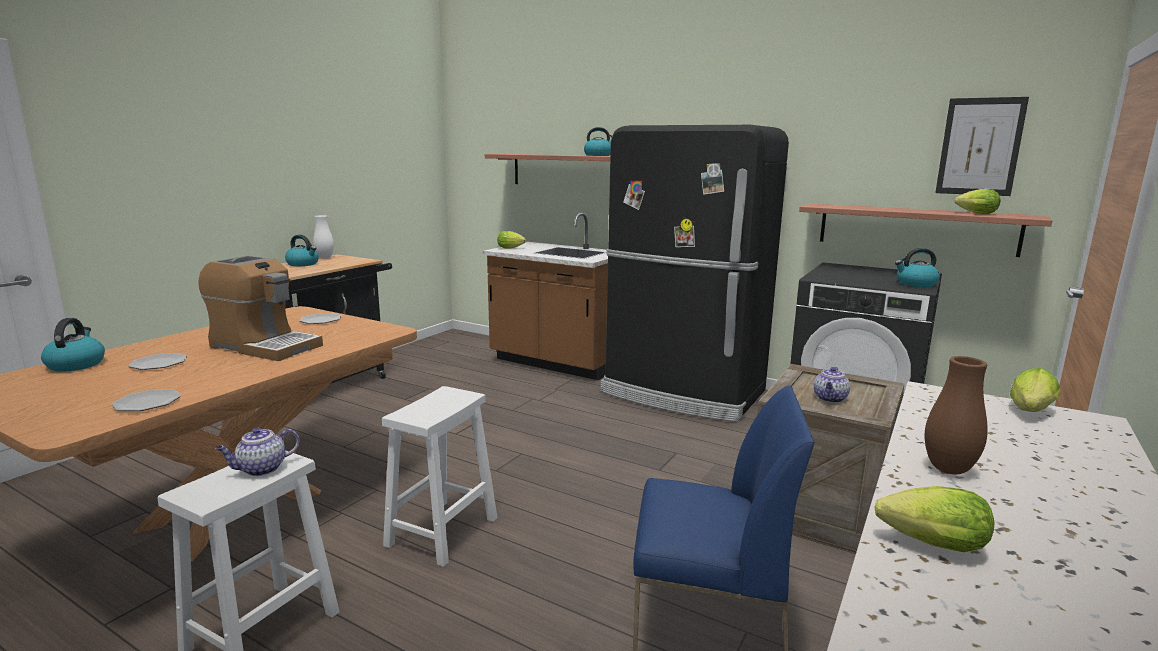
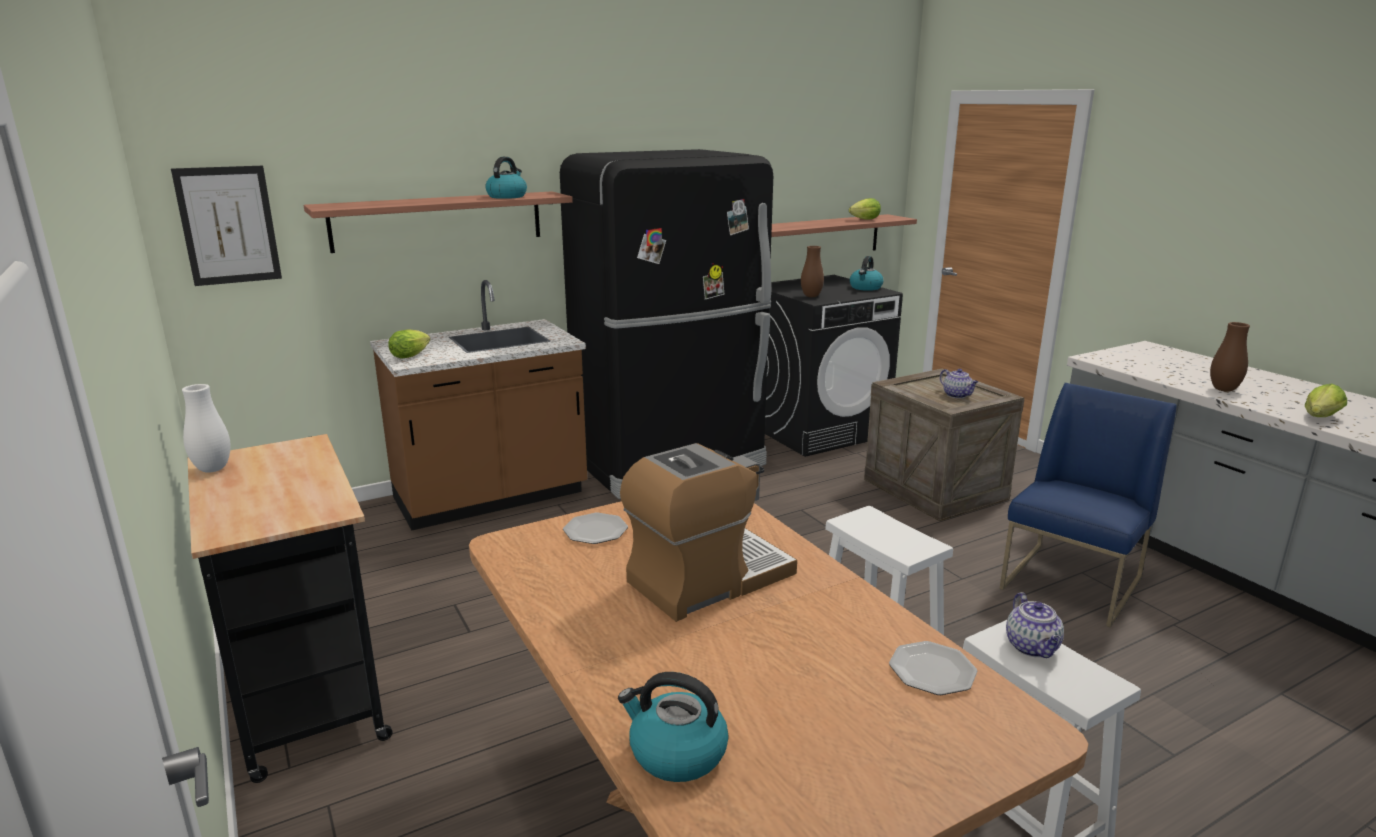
camera: 60 degrees left, 5 degrees up
plate [129,353,187,370] -> none
kettle [285,235,319,266] -> none
picture [935,97,1029,196] -> picture moved to [171,166,282,286]
lettuce [1010,367,1060,412] -> none
none -> brown vase [801,246,824,297]

